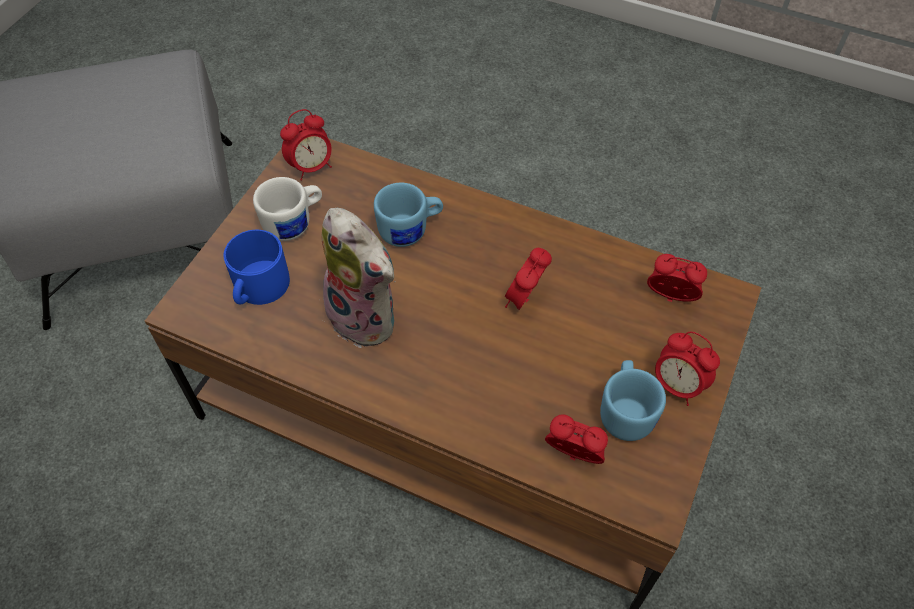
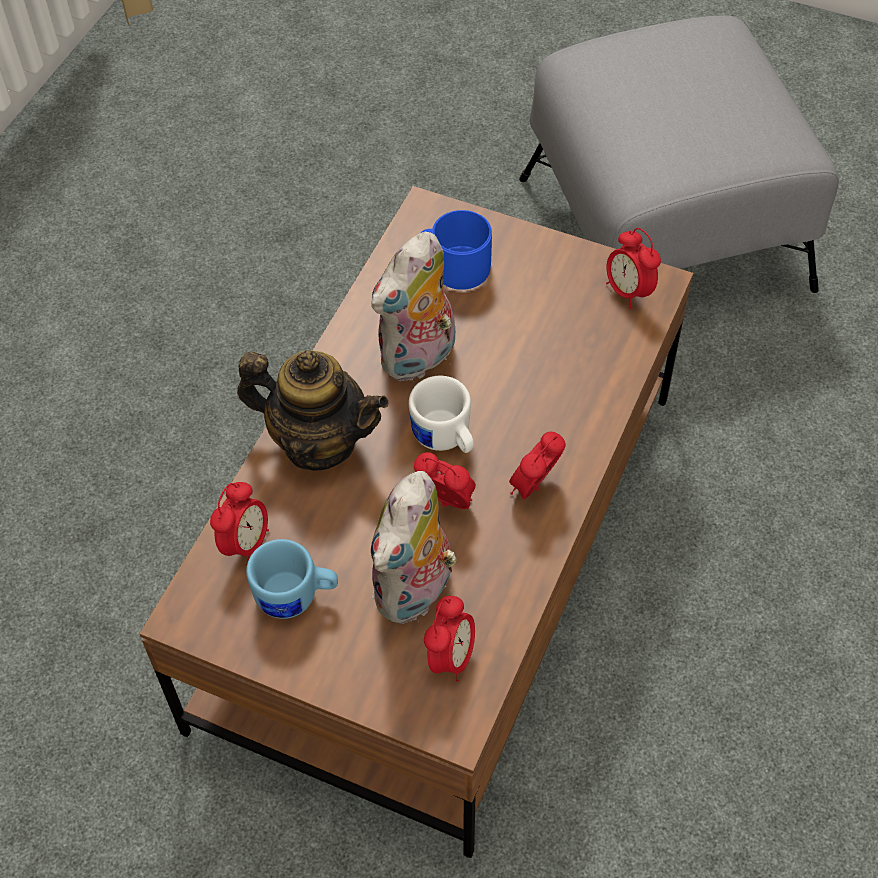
camera: 90 degrees right, 0 degrees up
white mug [253,177,322,241] -> white mug moved to [409,376,474,453]
blue mug [374,183,443,247] -> none
alarm clock [655,331,720,406] -> alarm clock moved to [509,431,566,500]
none -> teapot [237,350,389,470]
none -> plush toy [371,471,457,624]

